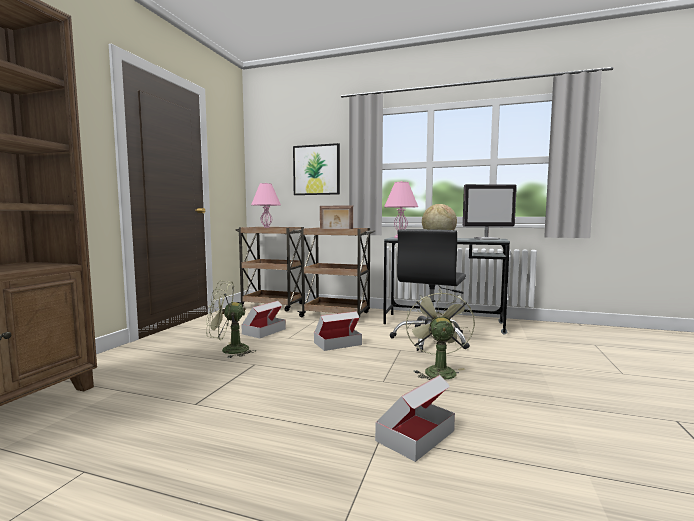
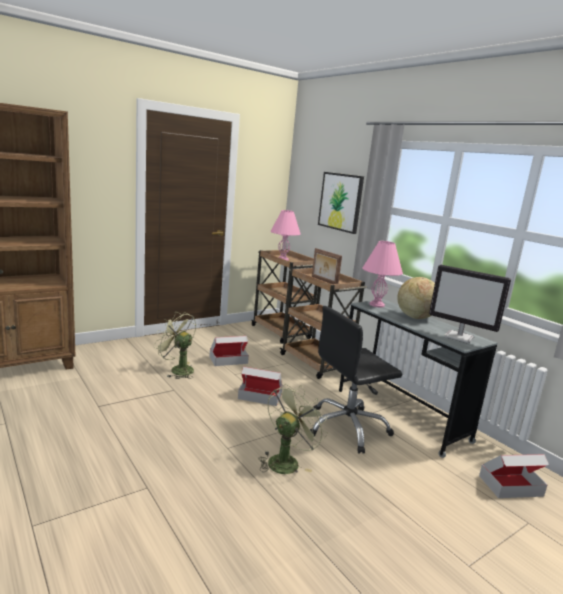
camera: 35 degrees right, 10 degrees up
cardboard box [375,375,455,462] -> cardboard box moved to [479,454,548,498]

